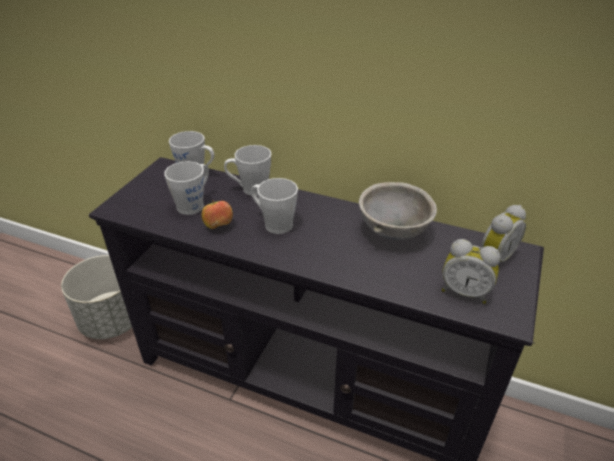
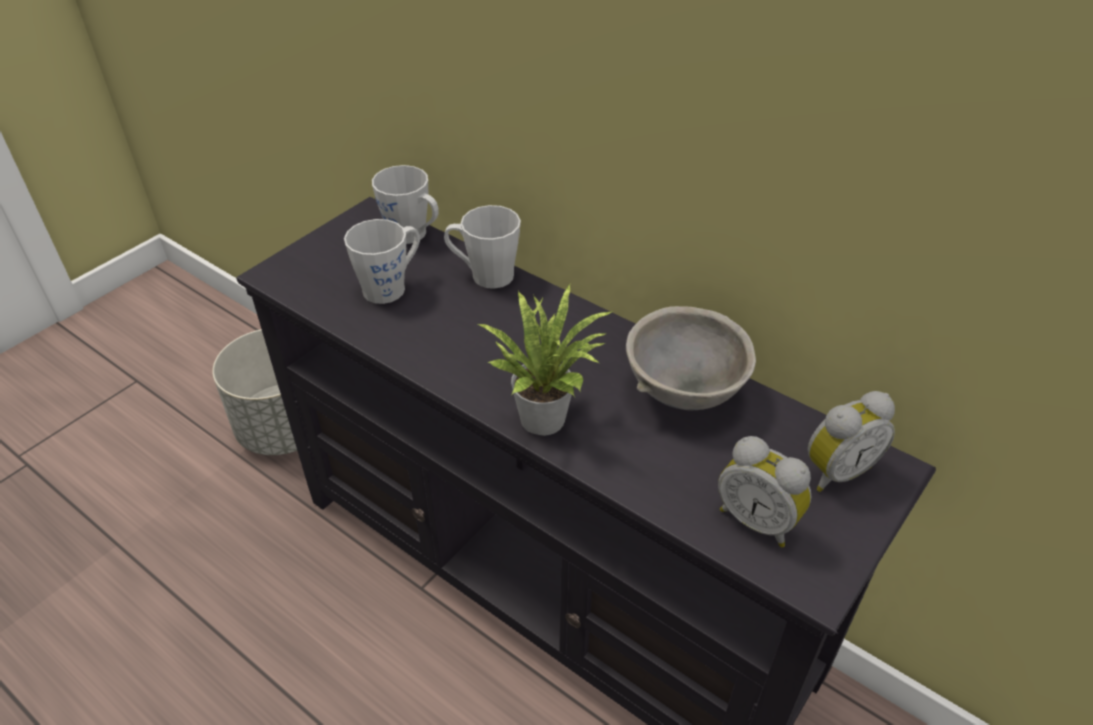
camera: 15 degrees right, 5 degrees up
apple [202,200,233,229] -> none
grey mug [251,178,298,234] -> none
none -> potted plant [476,285,611,436]

